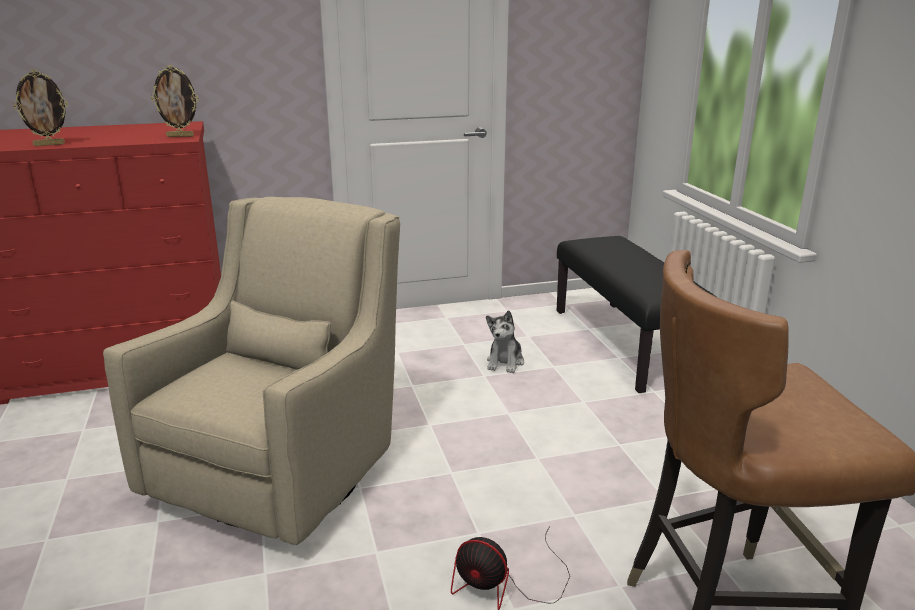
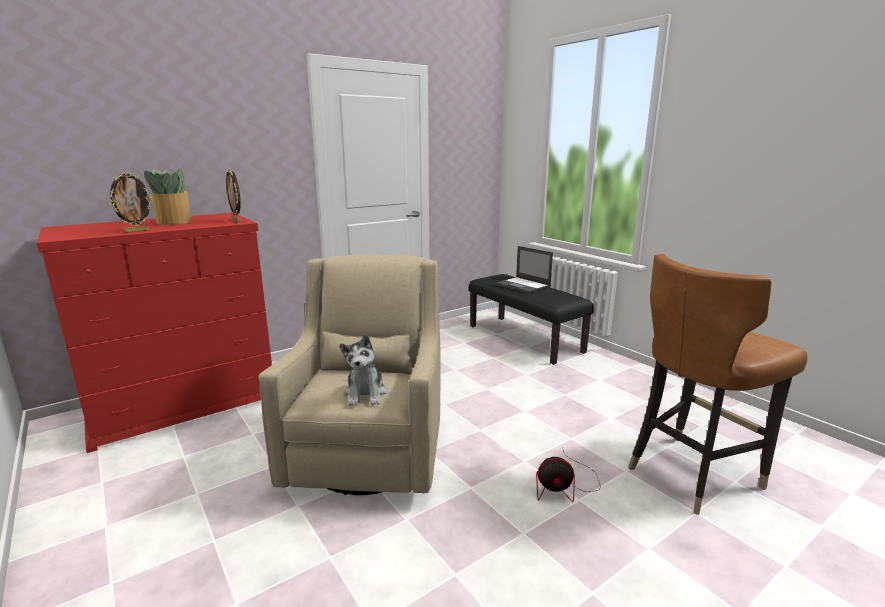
camera: 20 degrees left, 5 degrees down
picture frame [151,65,198,137] -> picture frame turned 75 degrees clockwise [226,168,241,222]
plush toy [486,310,524,373] -> plush toy moved to [339,334,387,406]
none -> potted plant [142,168,192,225]
none -> laptop [496,246,553,294]

